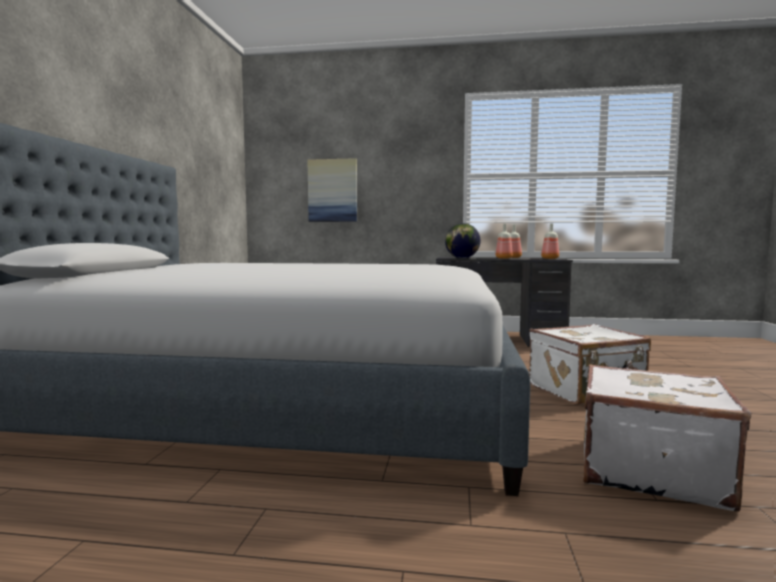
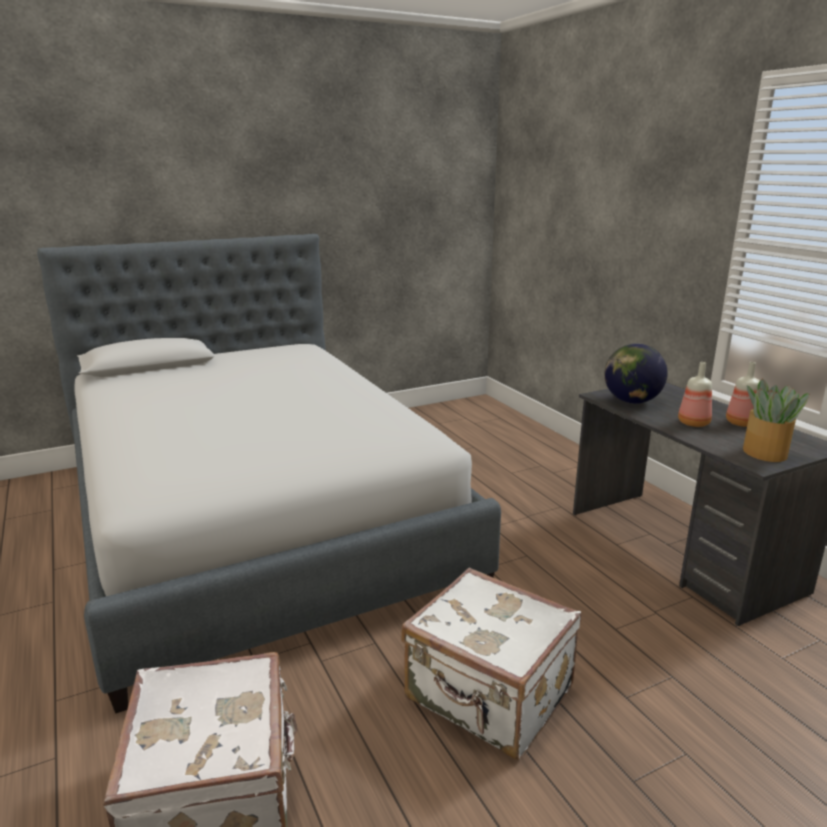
camera: 55 degrees right, 15 degrees up
picture [308,158,357,222] -> none
bottle [541,223,559,259] -> potted plant [743,378,810,462]

